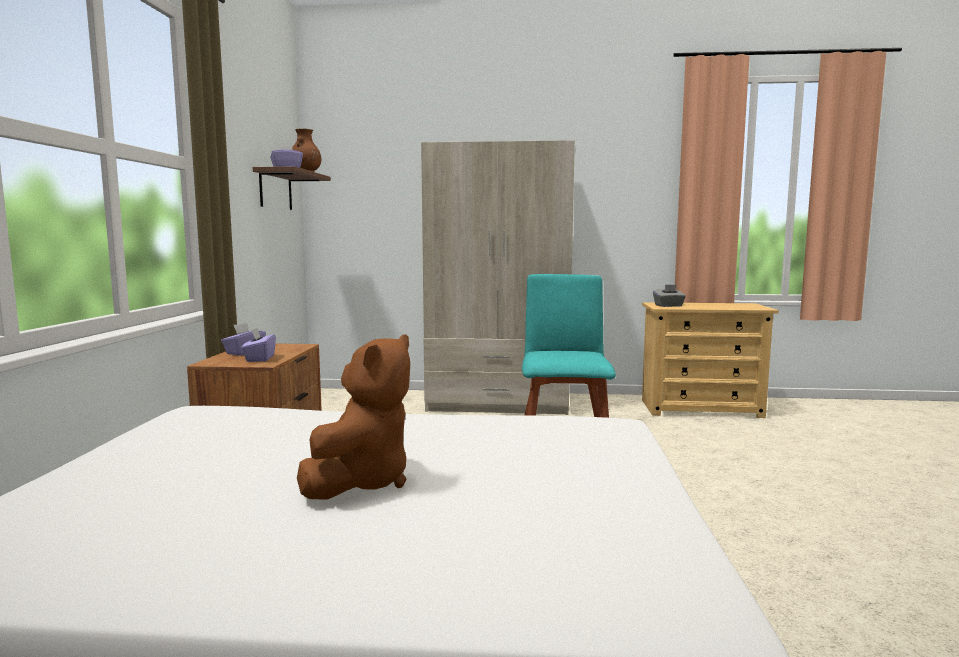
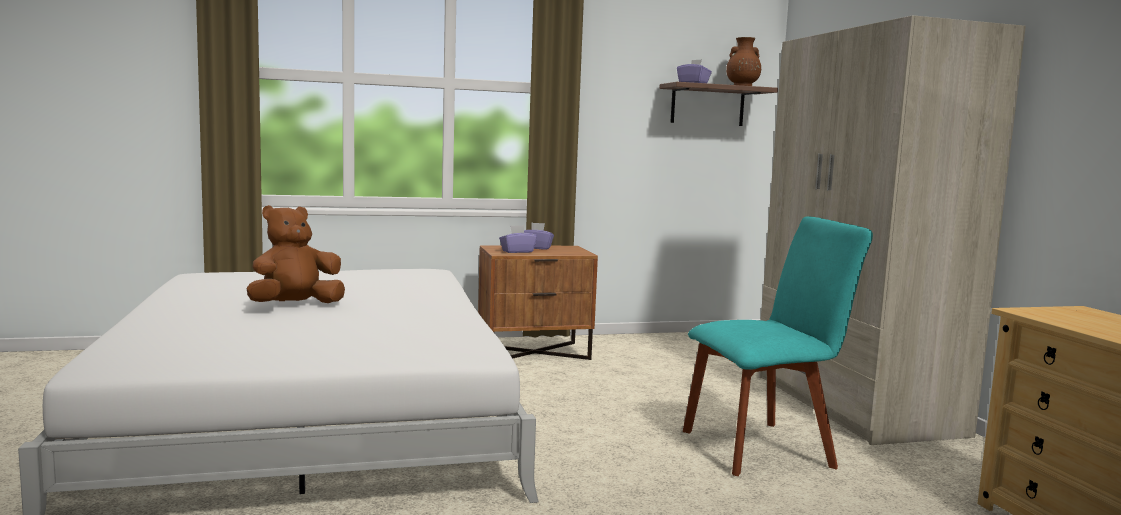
camera: 70 degrees right, 0 degrees up
brown plush toy [297,334,410,500] -> brown plush toy turned 135 degrees clockwise [247,205,345,303]
grey tissue box [653,285,686,307] -> none

